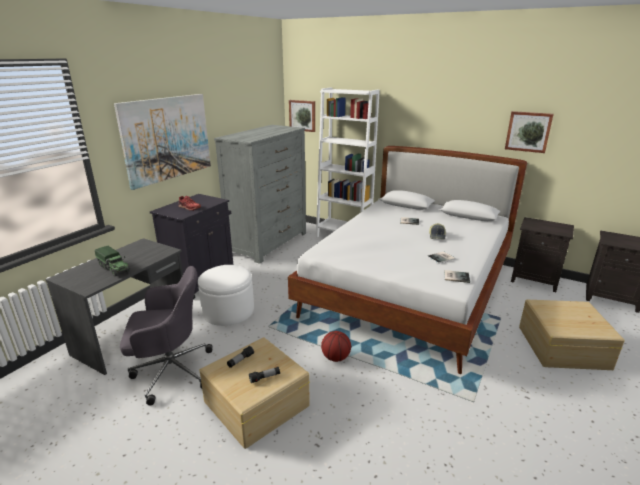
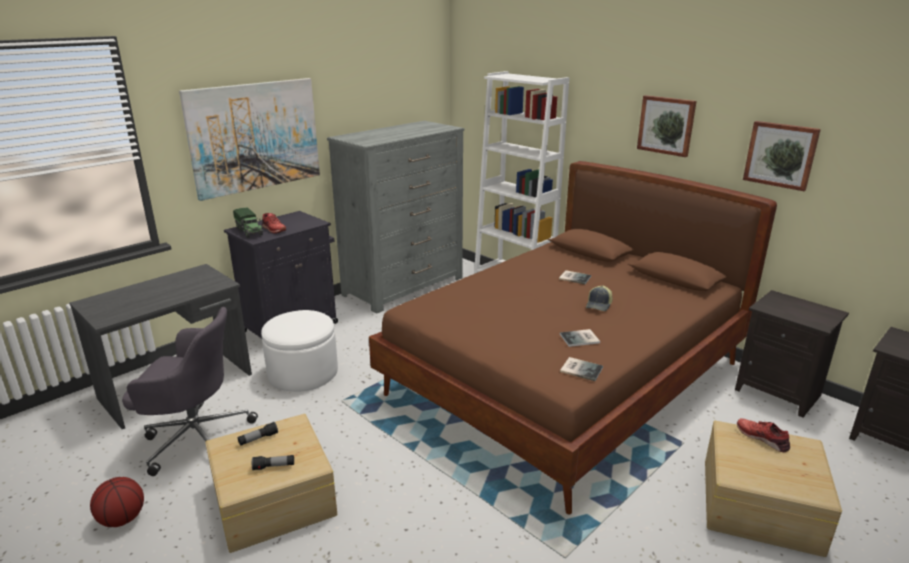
camera: 15 degrees right, 0 degrees up
toy truck [95,246,130,277] -> toy truck moved to [233,208,263,238]
white bed [288,146,527,374] -> brown bed [369,161,777,515]
picture [289,100,315,132] -> picture moved to [637,95,697,157]
basketball [321,331,351,362] -> basketball moved to [90,477,144,527]
none -> red shoe [737,418,790,452]

